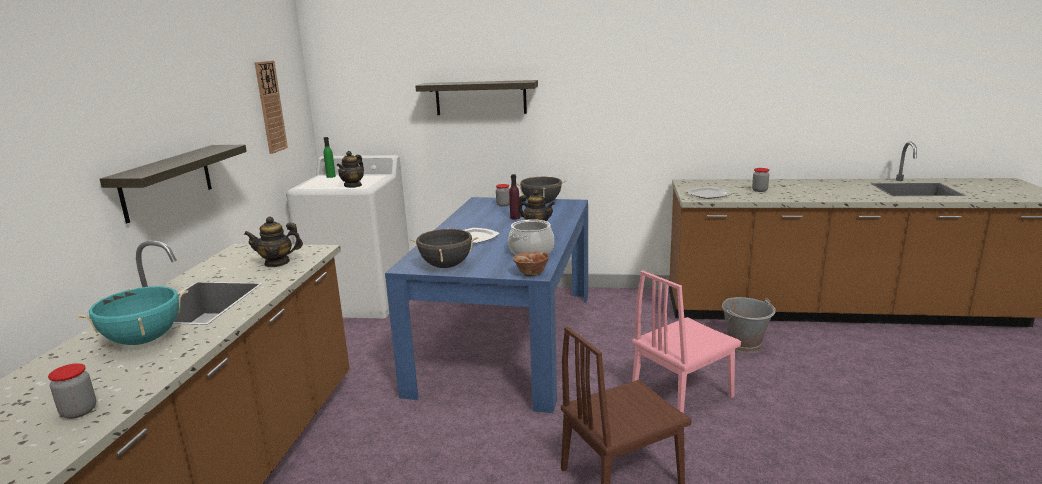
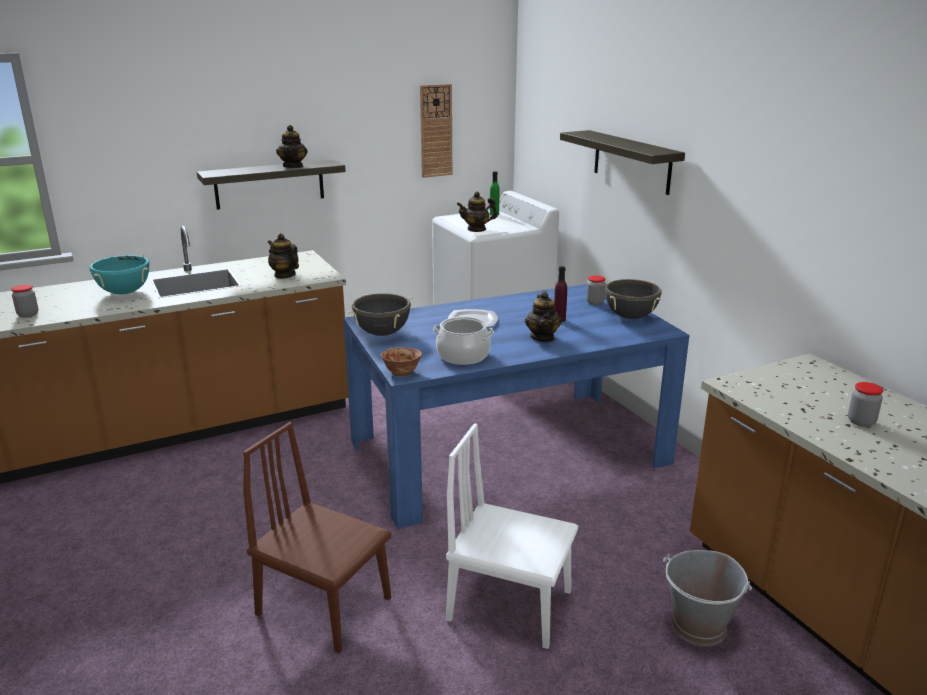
camera: 55 degrees right, 5 degrees up
pink chair [632,270,741,413] -> white chair [445,423,578,649]
plate [685,187,733,199] -> none
none -> teapot [276,125,308,168]

